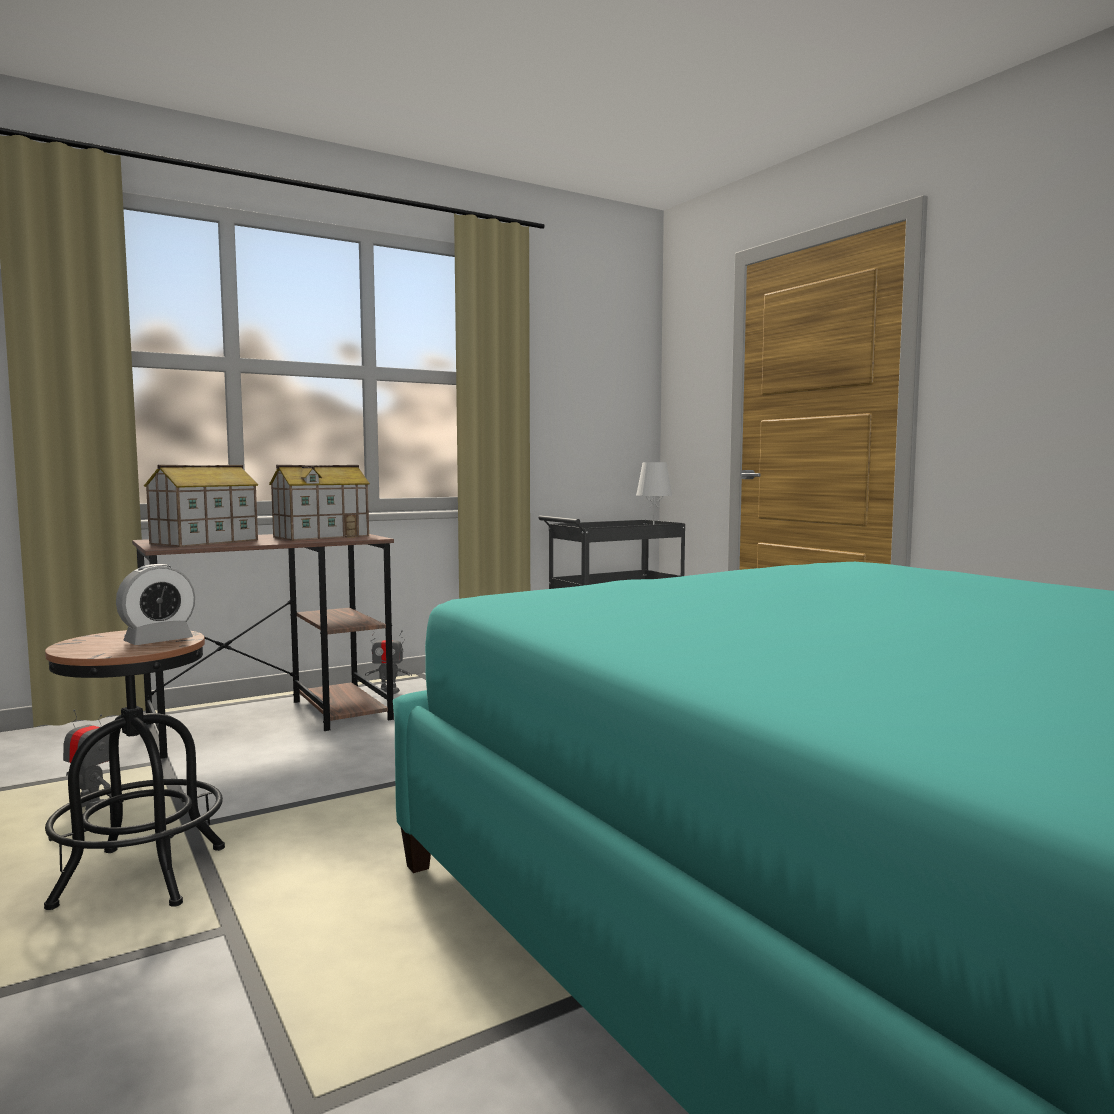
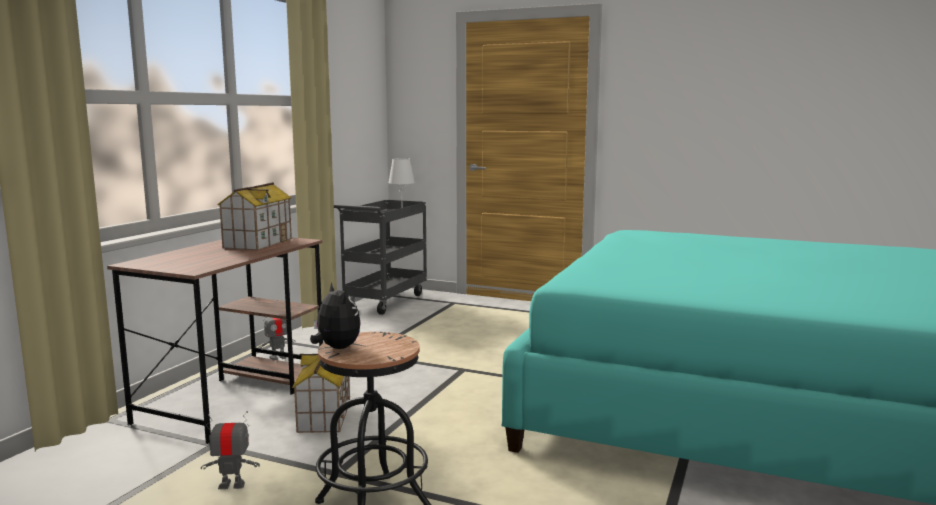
camera: 35 degrees left, 5 degrees up
alarm clock [116,564,195,645] -> none
toy house [144,465,258,547] -> toy house moved to [292,354,350,433]
none -> plush toy [310,283,361,349]

